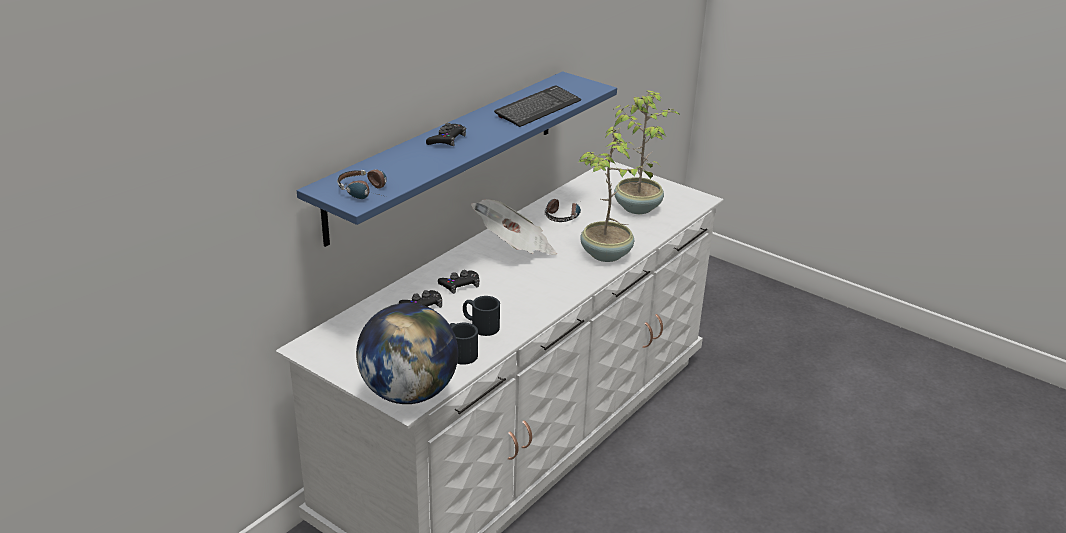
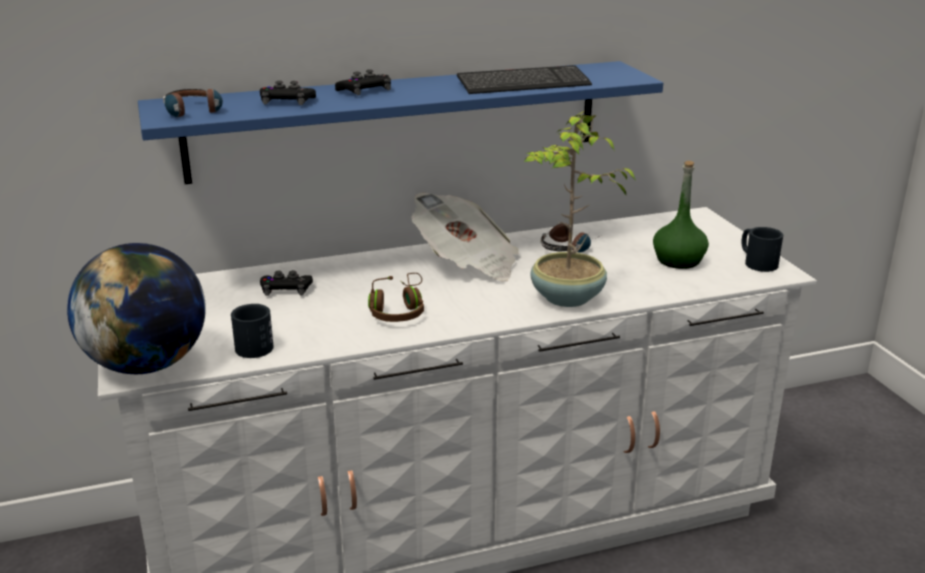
camera: 35 degrees right, 5 degrees down
black game controller [438,270,479,294] -> black game controller moved to [260,80,316,105]
black mug [463,296,500,336] -> black mug moved to [741,227,783,272]
potted plant [614,90,679,214] -> green bottle [653,161,709,269]
none -> brown headphones [368,273,424,322]

